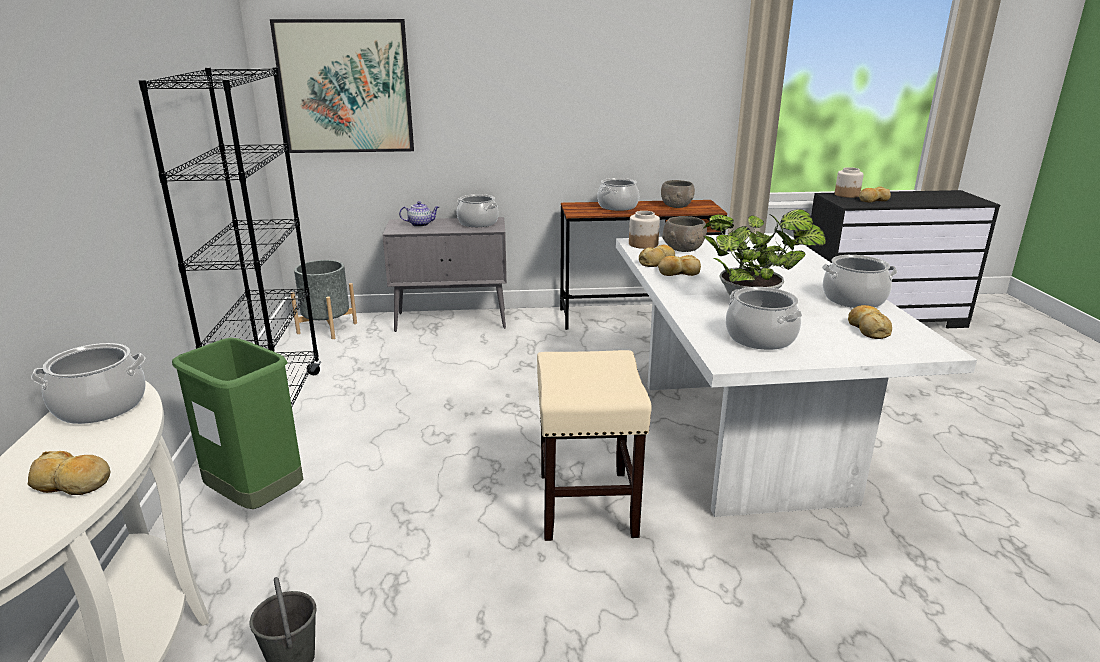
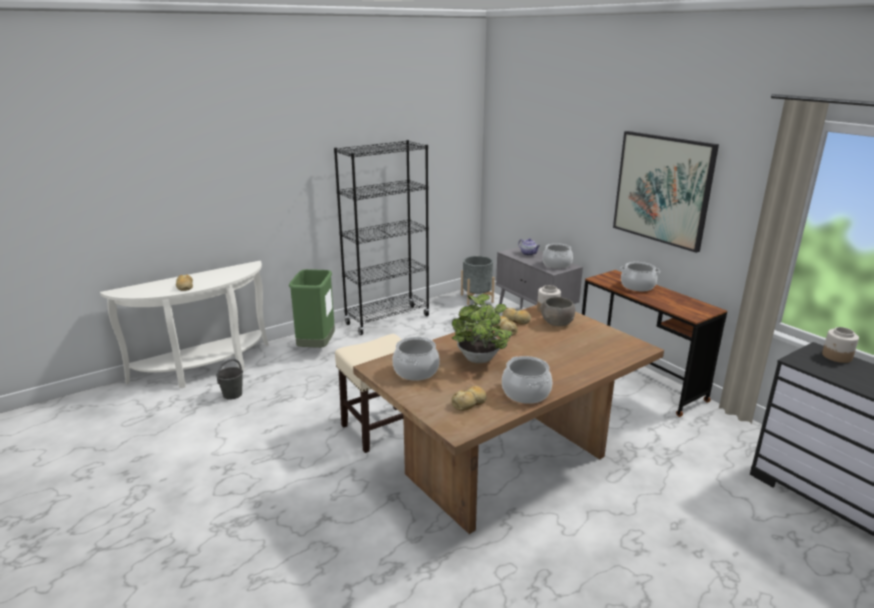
camera: 60 degrees right, 0 degrees up
cooking pot [31,343,146,424] -> none
picture [270,19,414,153] -> picture moved to [613,131,719,253]
white dining table [616,233,977,517] -> brown dining table [353,305,664,534]
grey bowl [661,180,695,208] -> none
bread [859,187,891,202] -> none

